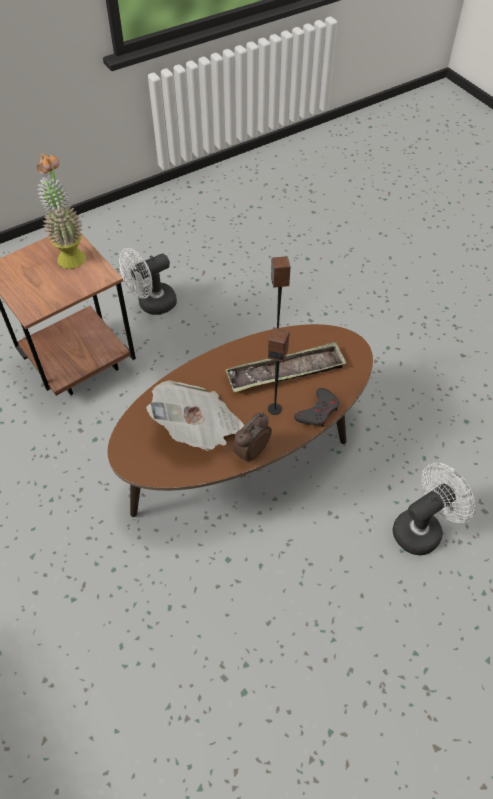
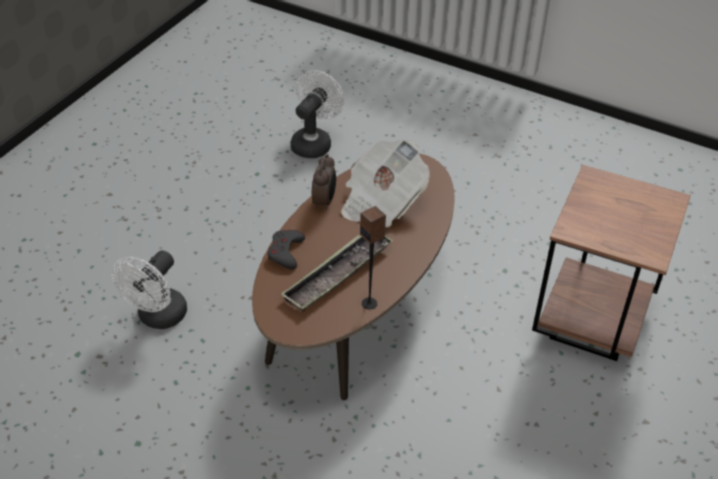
camera: 150 degrees right, 10 degrees down
potted plant [37,154,86,269] -> none
white fan [119,248,177,315] -> white fan moved to [291,70,344,158]
speaker [268,327,290,415] -> none

